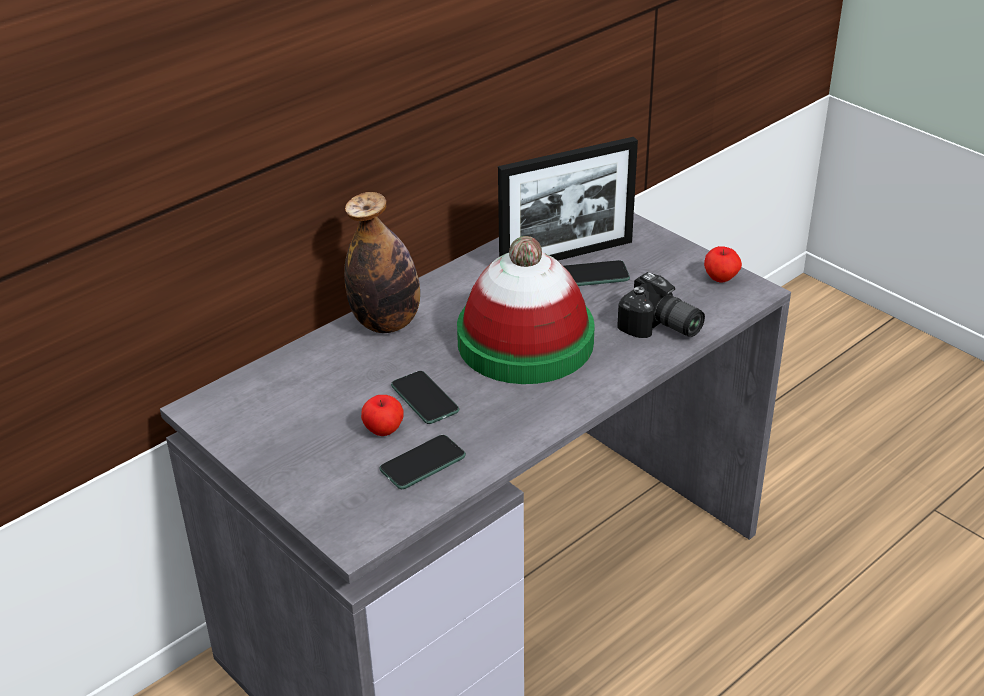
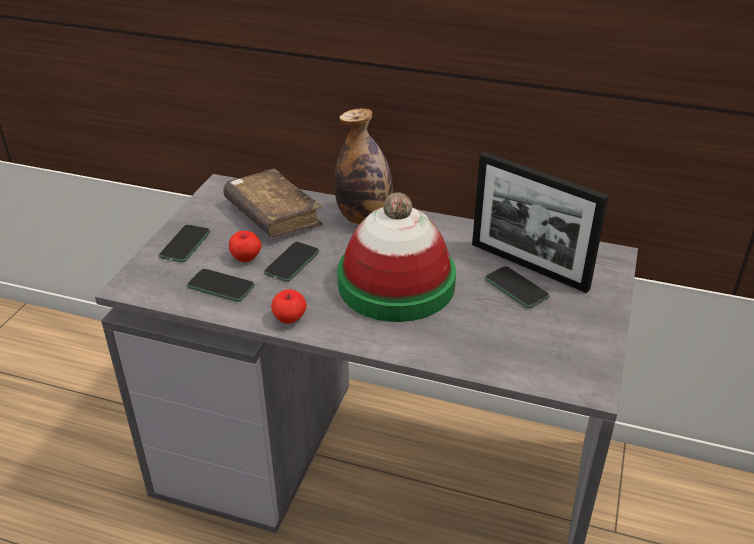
camera: 60 degrees right, 0 degrees up
camera [617,272,705,338] -> none
apple [704,246,742,283] -> apple moved to [271,289,307,324]
none -> phone [159,225,210,262]
none -> brown book [223,169,323,238]

